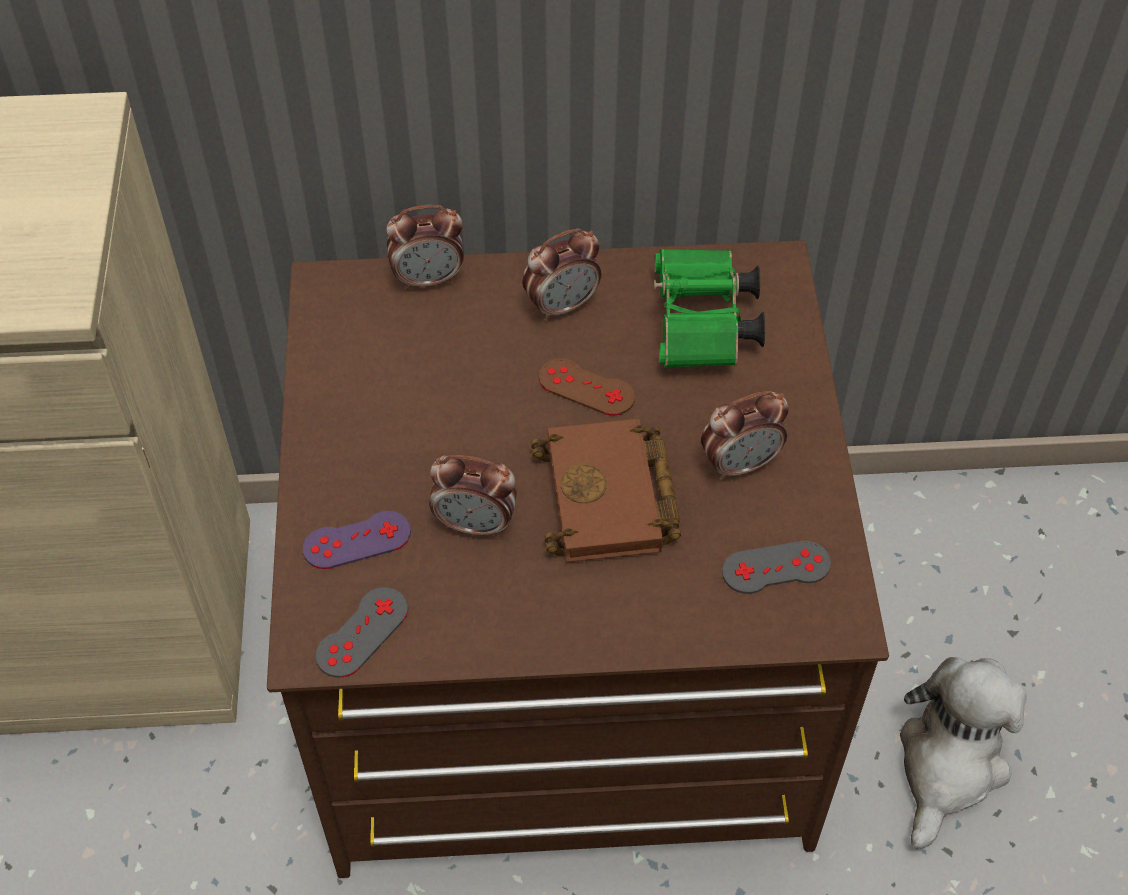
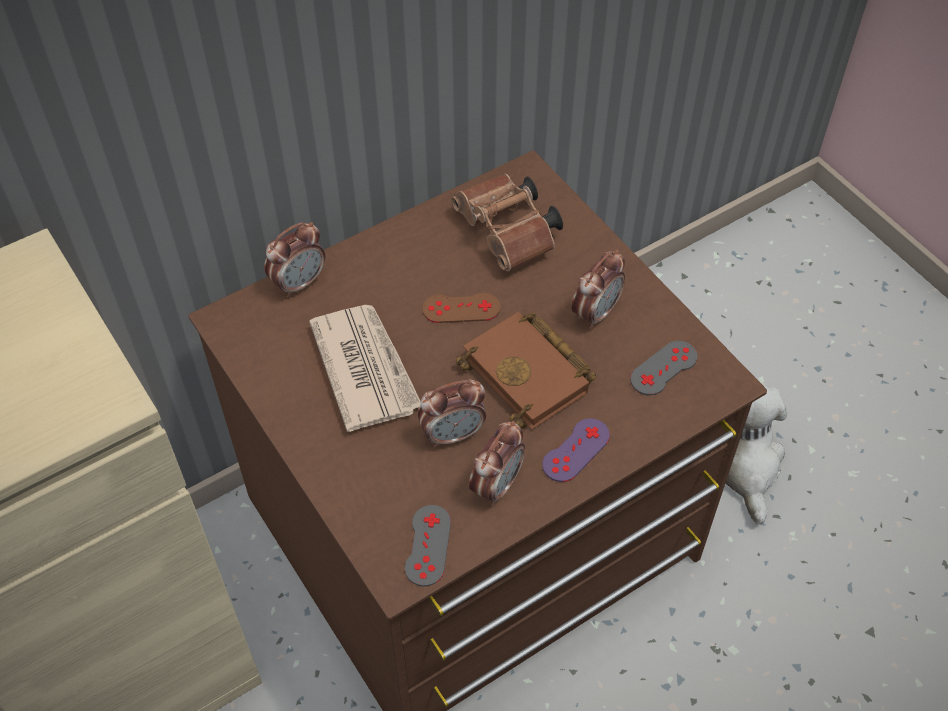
camera: 30 degrees left, 0 degrees up
purple game controller [302,511,411,569] -> purple game controller moved to [542,418,610,482]
alarm clock [522,229,601,322] -> alarm clock moved to [469,421,525,506]
green binoculars [654,249,765,368] -> brown binoculars [451,174,563,272]
none -> newspaper [309,305,421,432]

